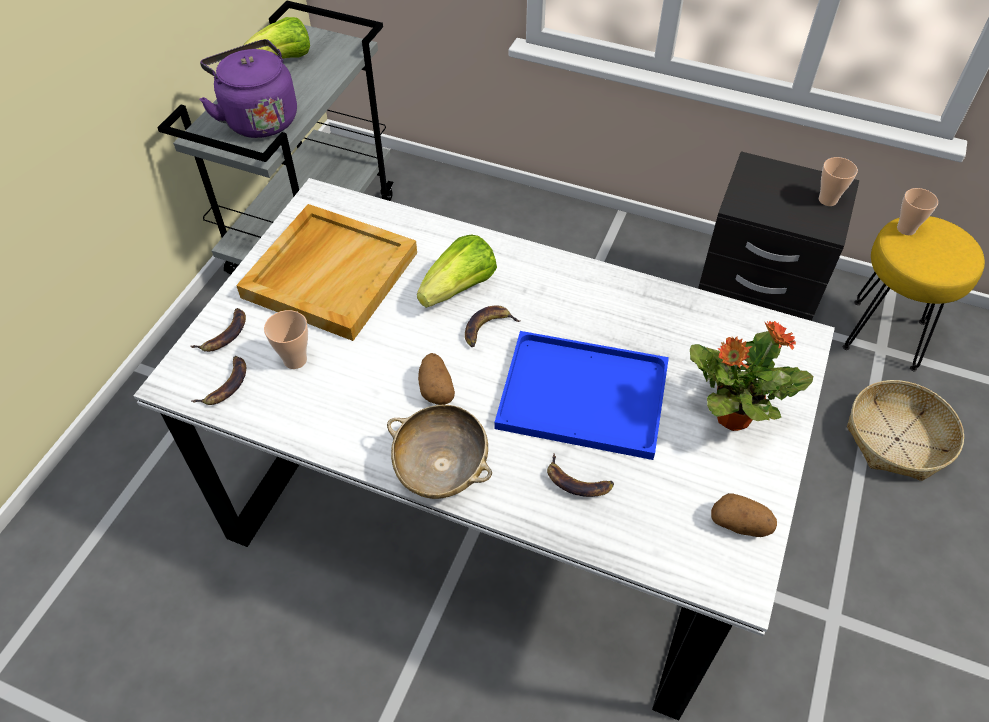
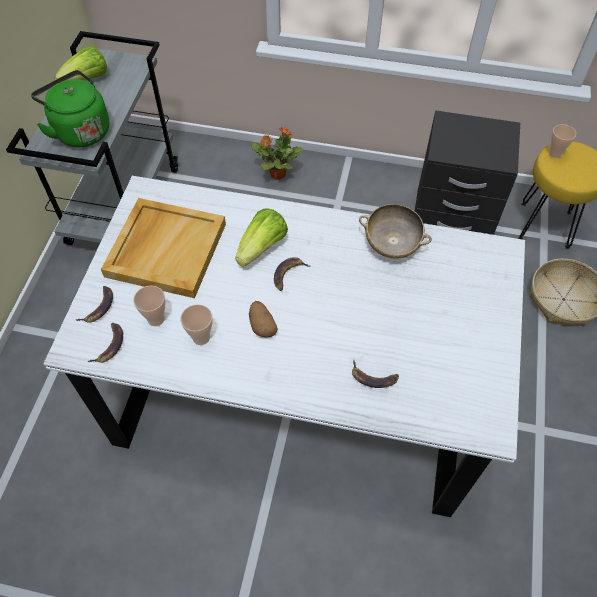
camera: 10 degrees left, 5 degrees up
purple kettle [199,39,297,138] -> green kettle [31,70,109,148]
beige bowl [387,405,492,499] -> beige bowl moved to [359,204,432,259]
blue tray [495,331,669,460] -> none
potted plant [690,321,813,431] -> potted plant moved to [251,127,303,180]
potato [711,493,777,537] -> none
cup [819,157,858,206] -> cup moved to [181,304,213,345]

